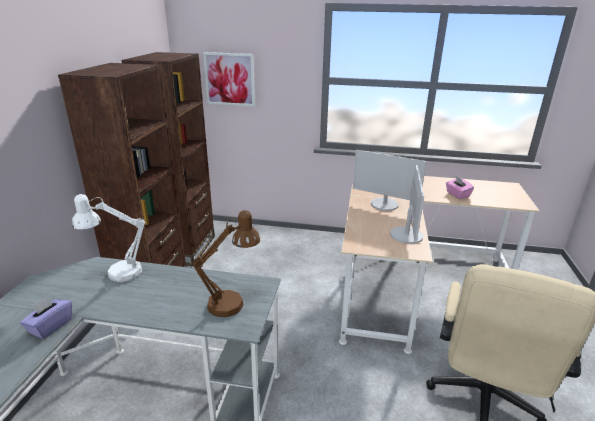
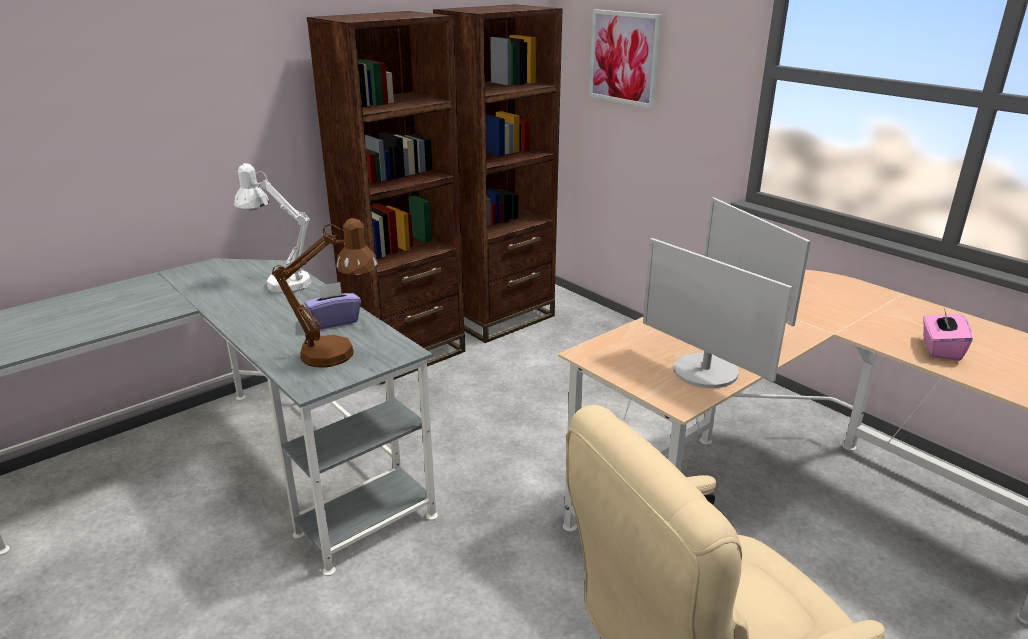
camera: 40 degrees right, 0 degrees up
purple tissue box [20,295,72,339] -> purple tissue box moved to [305,282,361,330]
monitor [390,165,424,244] -> monitor turned 90 degrees clockwise [643,238,793,388]

